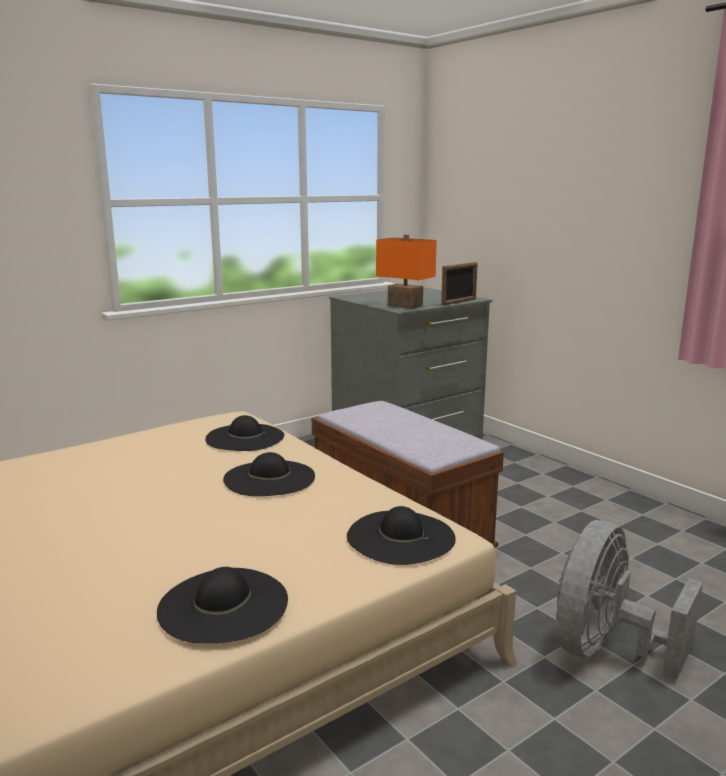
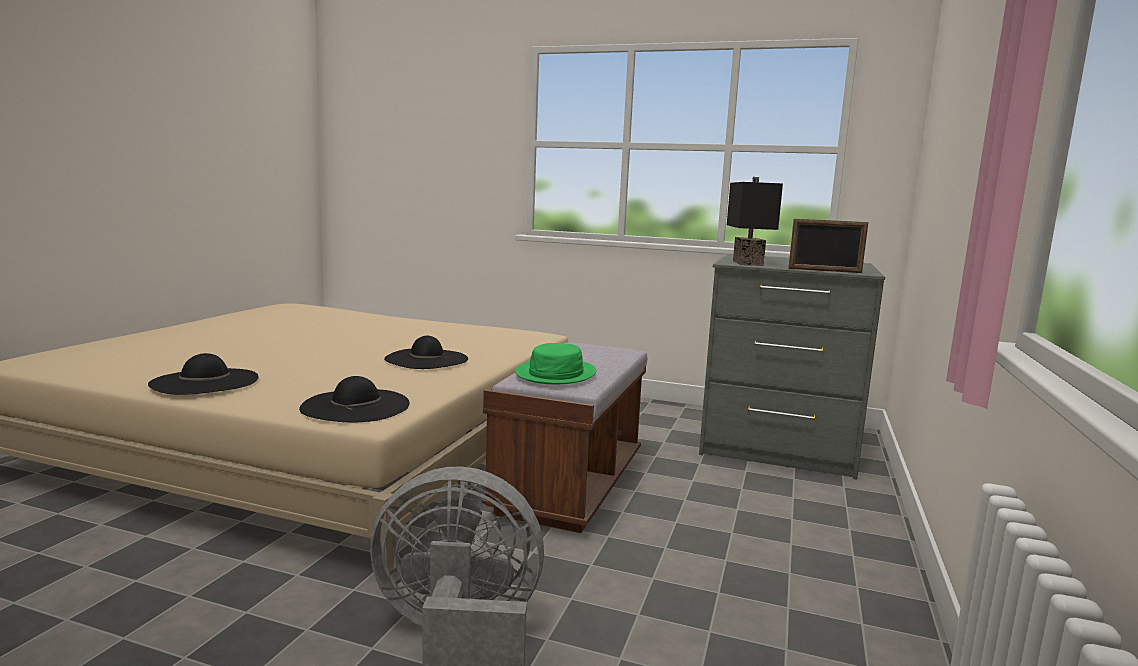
camera: 55 degrees right, 5 degrees down
black hat [205,415,284,451] -> none
orange table lamp [376,235,437,309] -> black table lamp [727,177,783,266]
none -> green hat [515,343,597,384]

